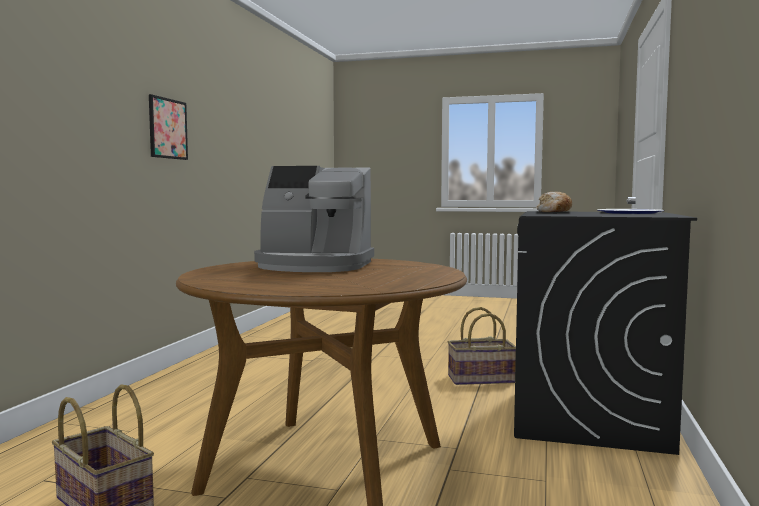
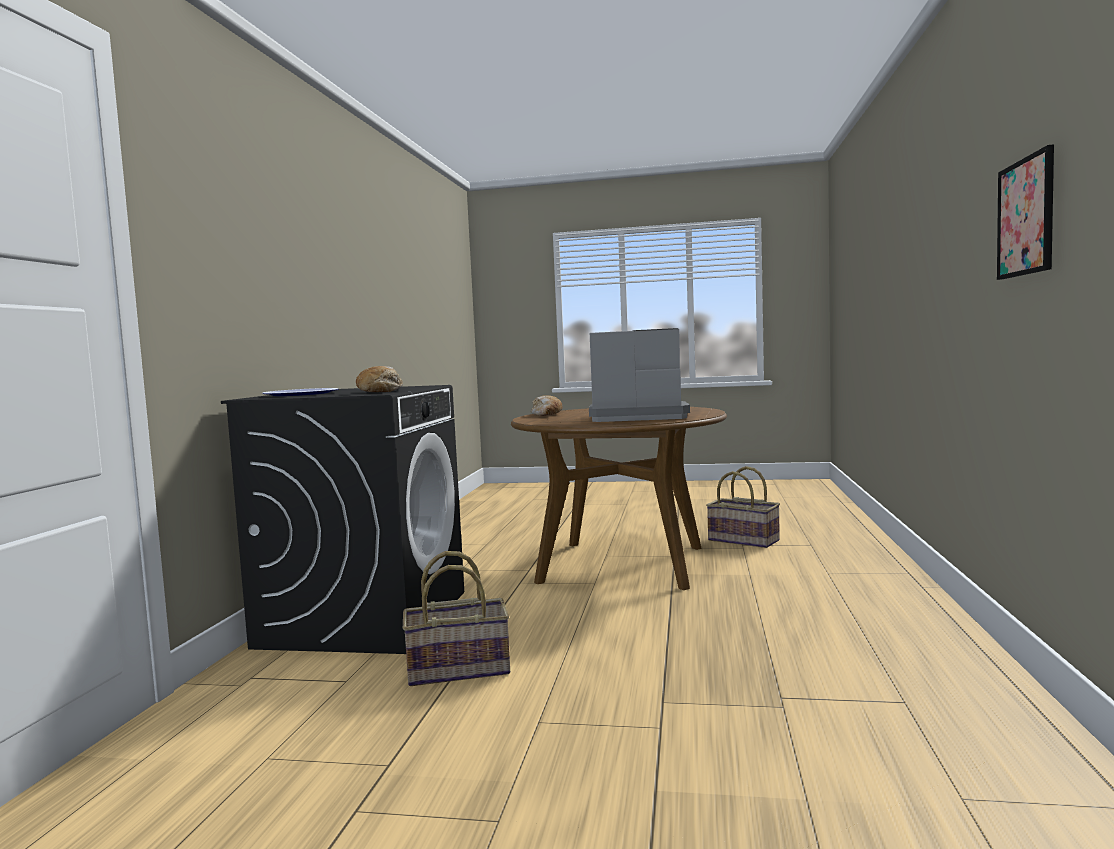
camera: 175 degrees right, 0 degrees up
none -> bread [531,395,563,416]

